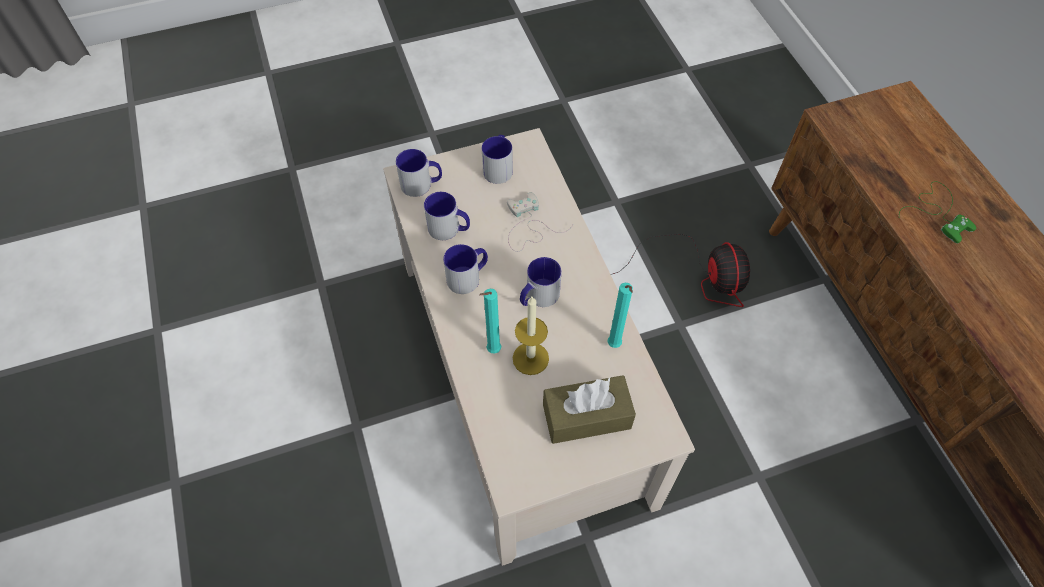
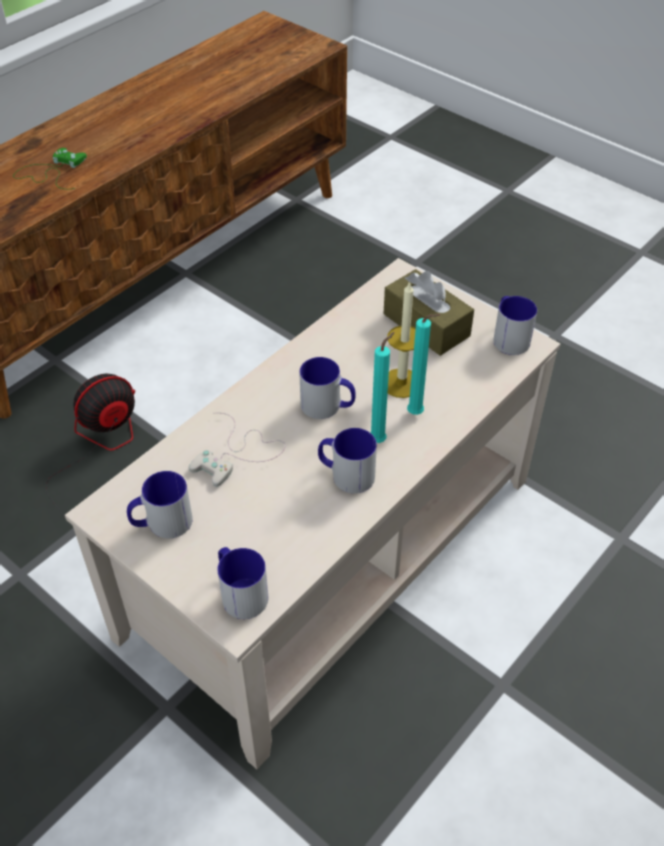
camera: 120 degrees left, 10 degrees down
mug [424,192,470,240] -> mug moved to [493,296,537,355]
turquoise candle [608,283,633,348] -> turquoise candle moved to [371,332,394,443]

